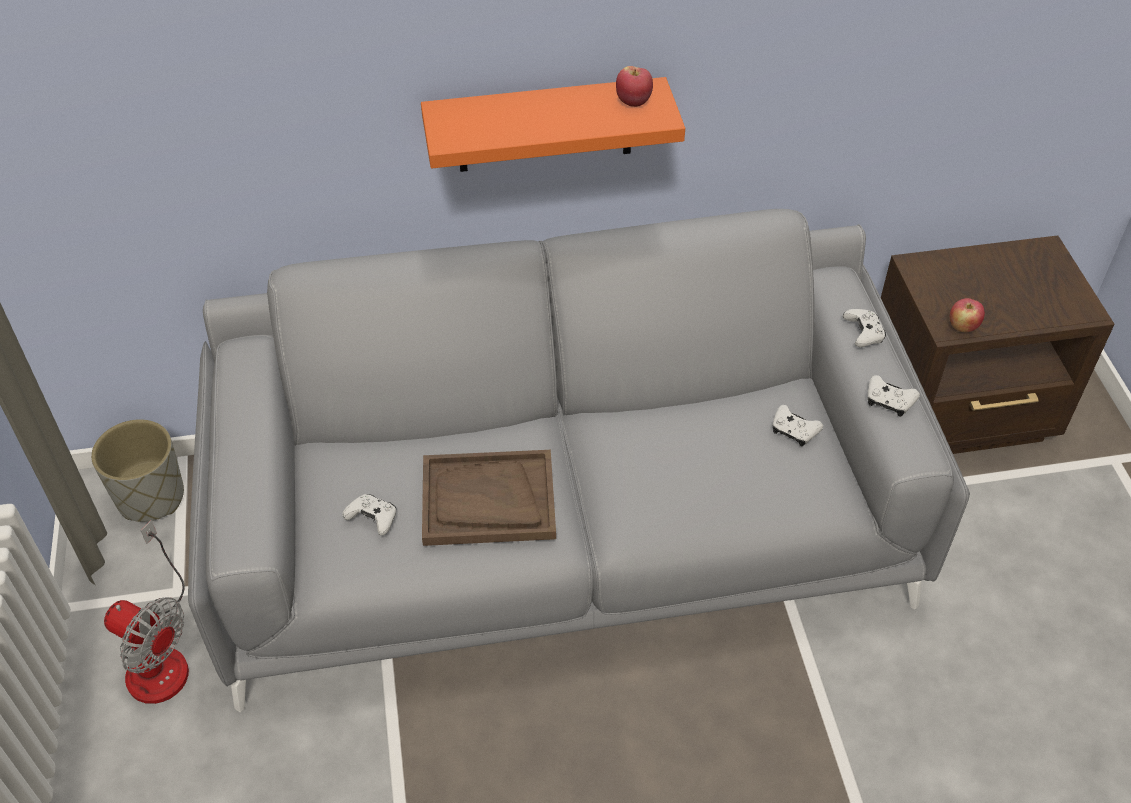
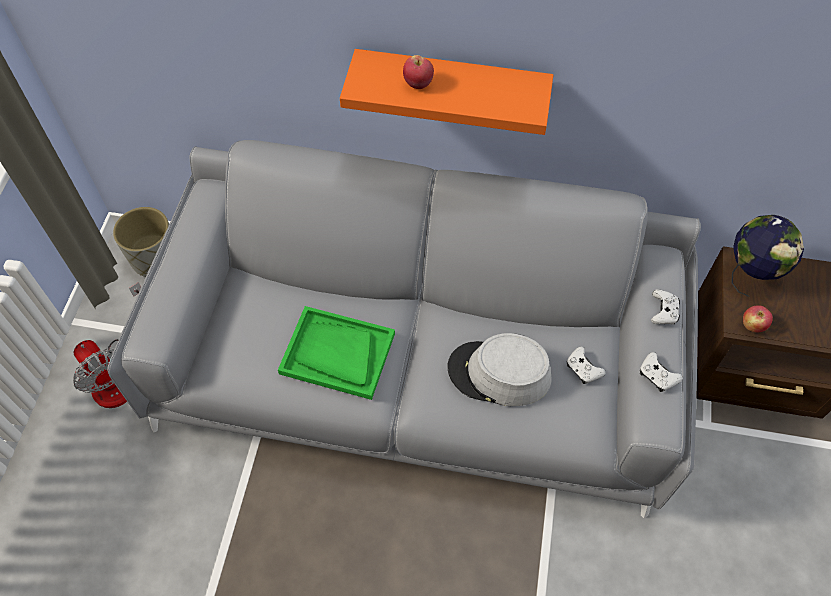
camera: 20 degrees right, 10 degrees up
white game controller [342,494,396,535] -> none
brown tray [422,450,556,546] -> green tray [278,306,395,400]
apple [616,66,653,107] -> apple moved to [403,55,434,89]
none -> grey hat [447,333,552,406]
none -> globe [731,215,804,297]

